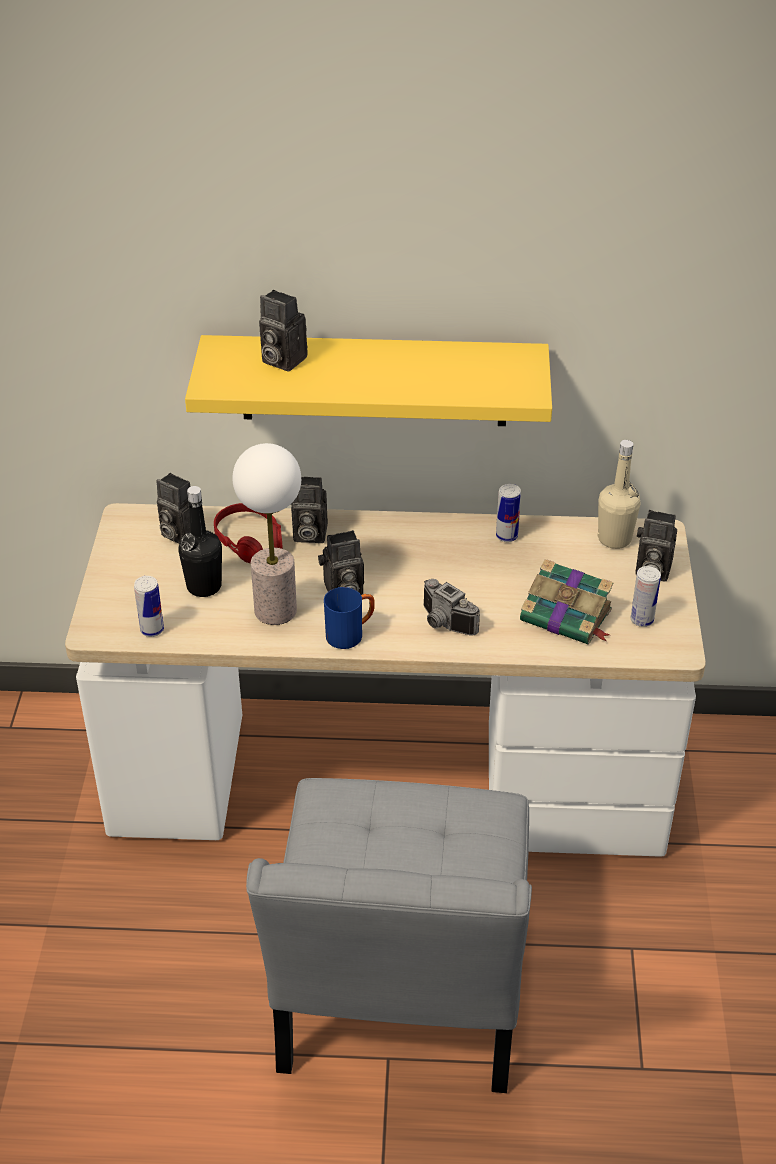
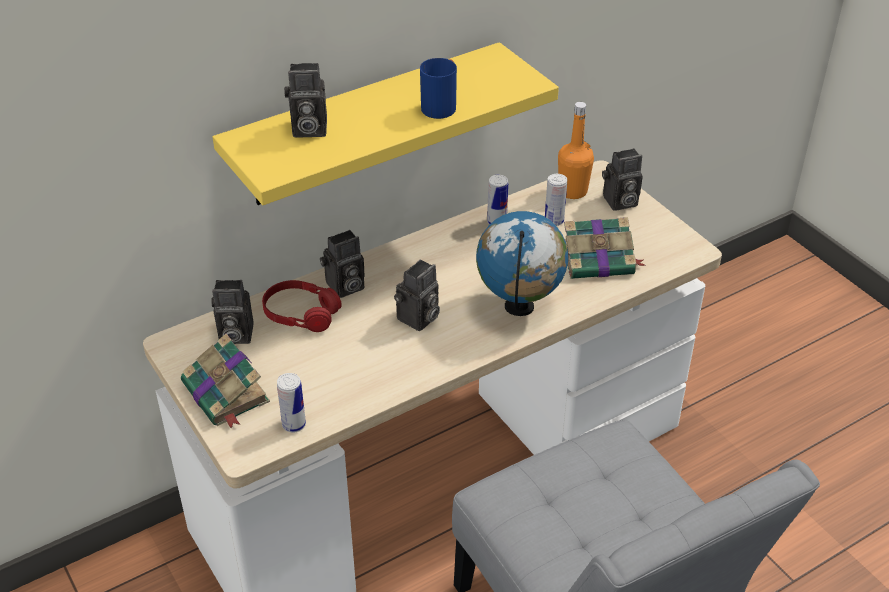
camera: 35 degrees left, 0 degrees up
black bottle [178,486,222,597] -> none
table lamp [233,443,301,625] -> none
blue mug [324,587,375,649] -> blue mug moved to [420,58,457,119]
camera [424,579,480,636] -> globe [476,211,568,316]
beige bottle [597,440,641,549] -> orange bottle [558,102,594,199]
can [631,566,661,627] -> can moved to [545,174,567,226]
none -> book [181,333,270,429]

